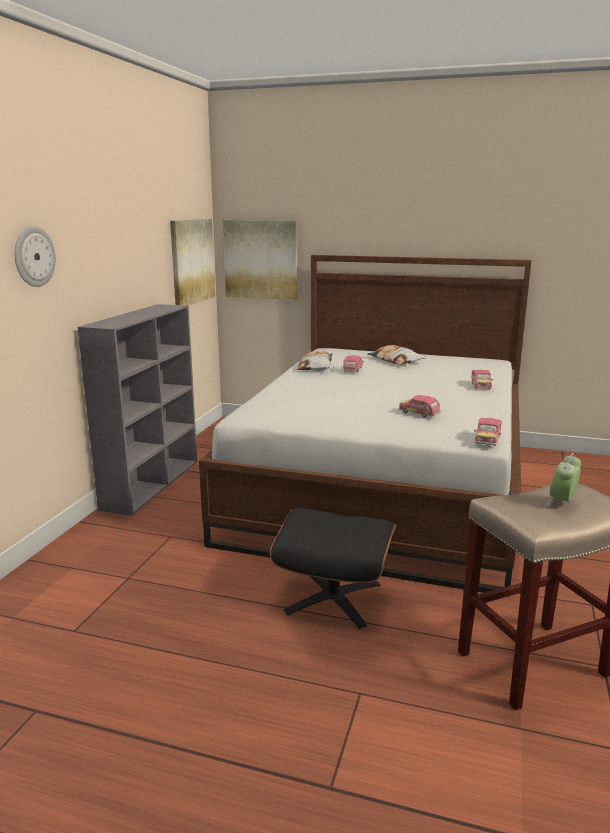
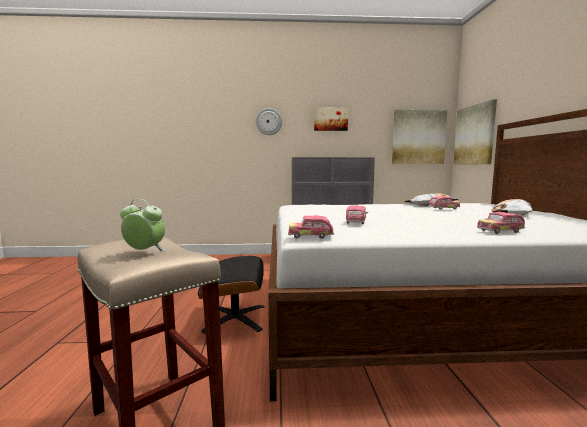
camera: 70 degrees right, 10 degrees down
none -> picture [314,107,348,131]

